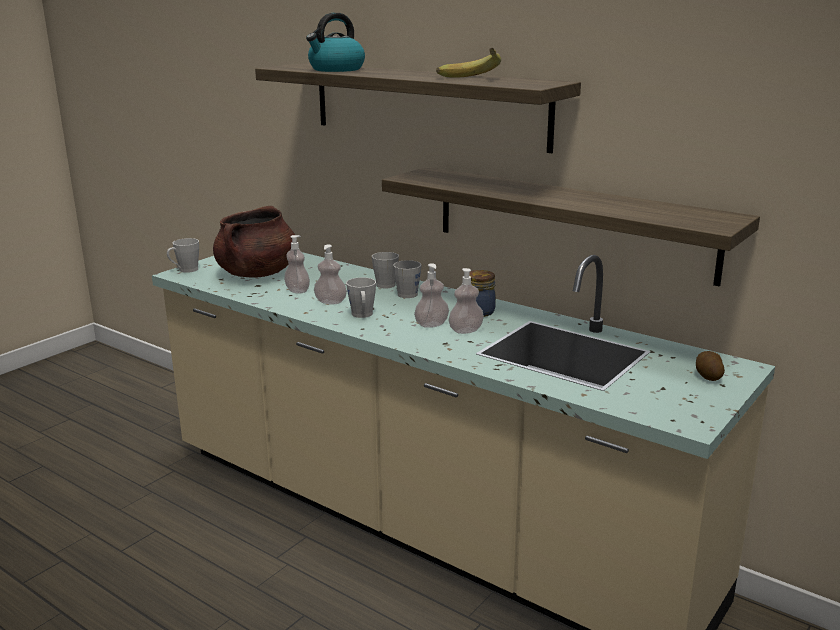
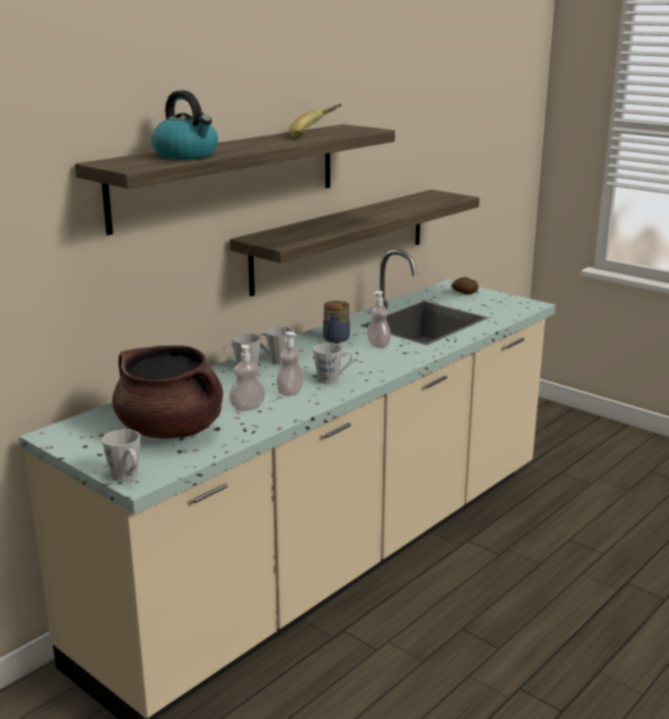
camera: 85 degrees left, 0 degrees up
soap dispenser [414,263,449,328] -> none

